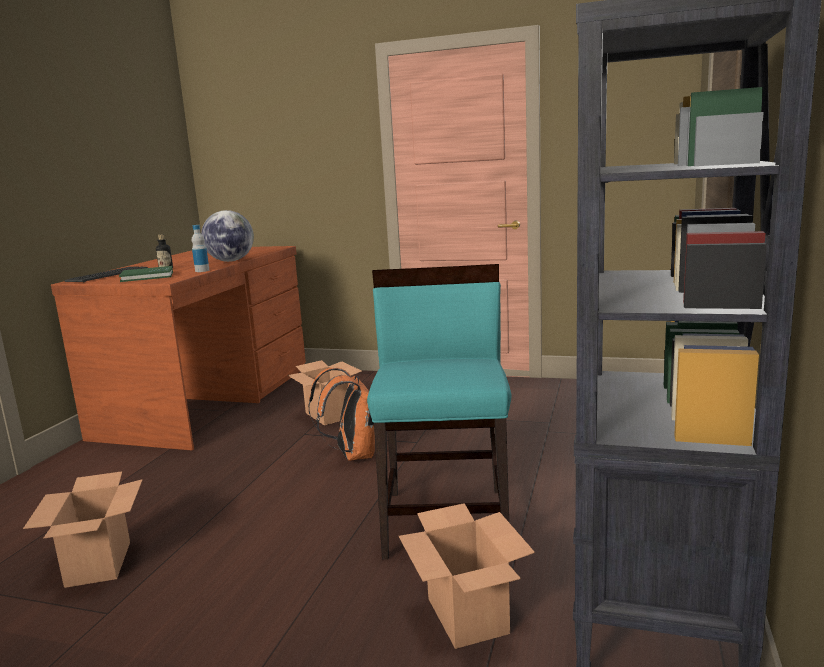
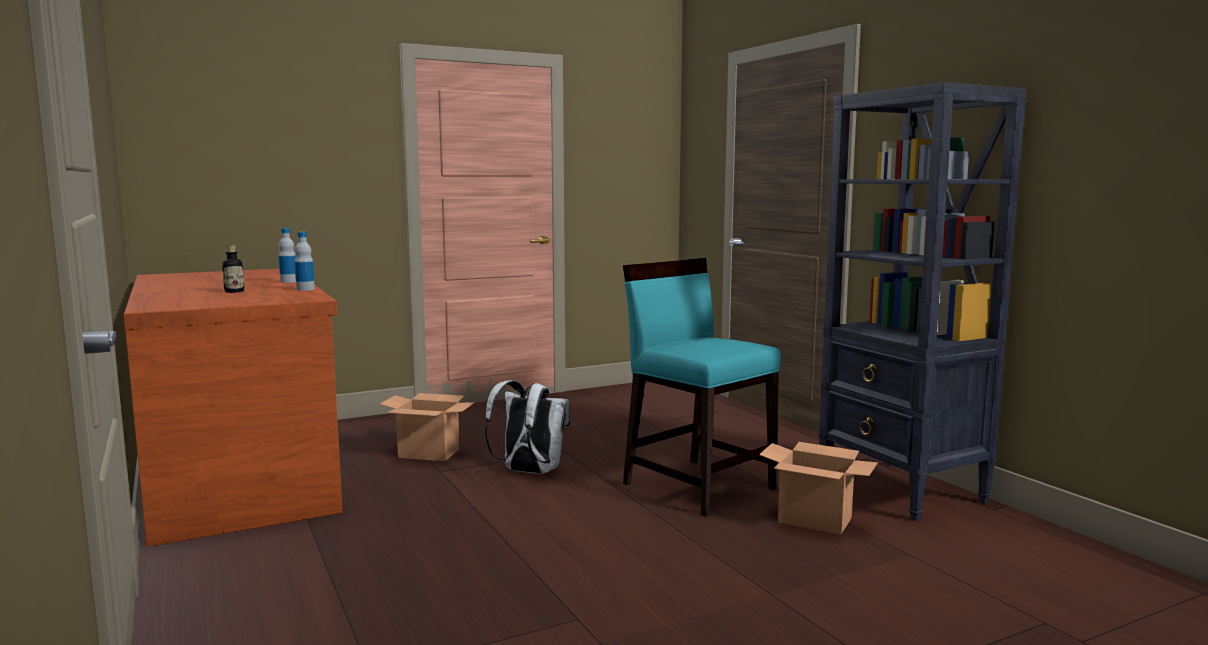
camera: 45 degrees left, 5 degrees down
cardboard box [23,471,143,588] -> none
keyboard [65,266,148,282] -> none
green book [119,266,173,282] -> none
globe [201,210,254,262] -> bottle [279,228,296,283]
orange backpack [308,368,375,461] -> white backpack [485,380,571,474]

